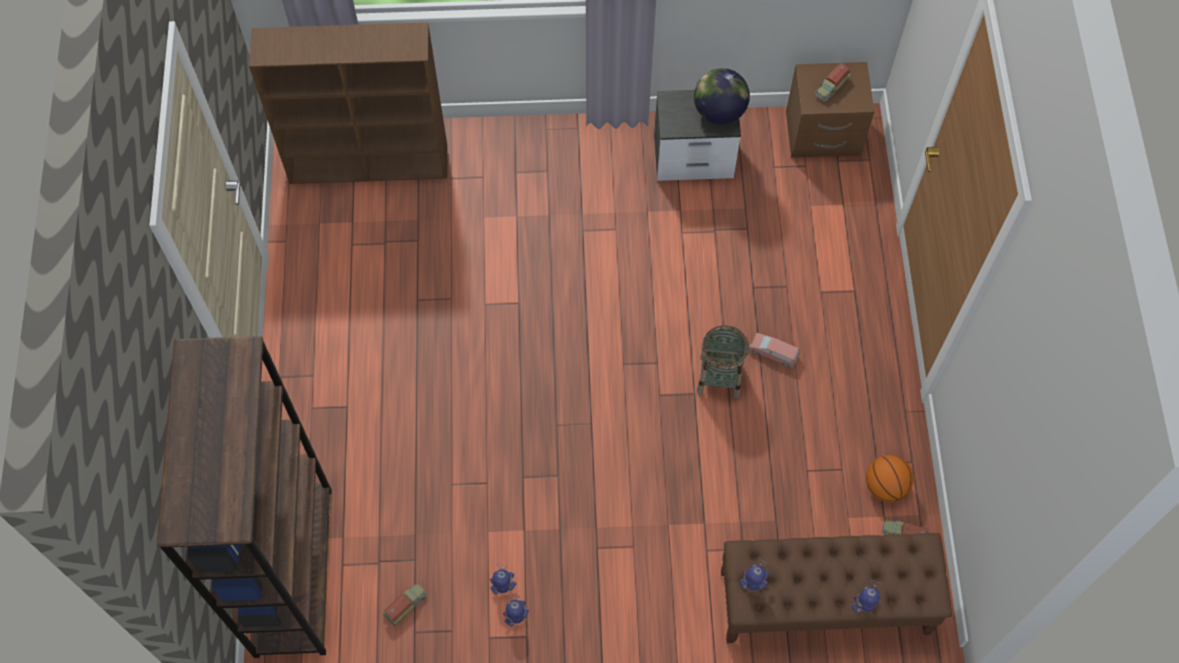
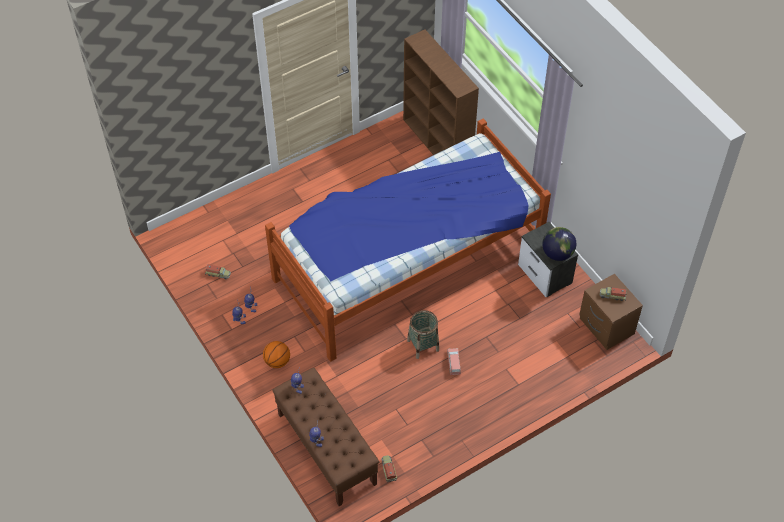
camera: 60 degrees right, 10 degrees down
brown bookcase [157,336,332,658] -> none
basketball [866,455,914,502] -> basketball moved to [263,341,290,368]
none -> bed [265,119,551,362]

